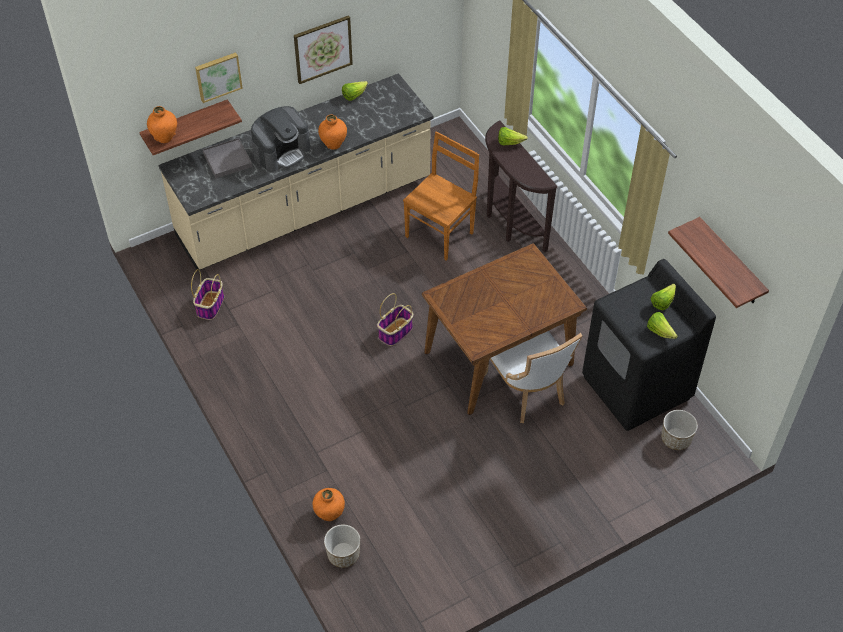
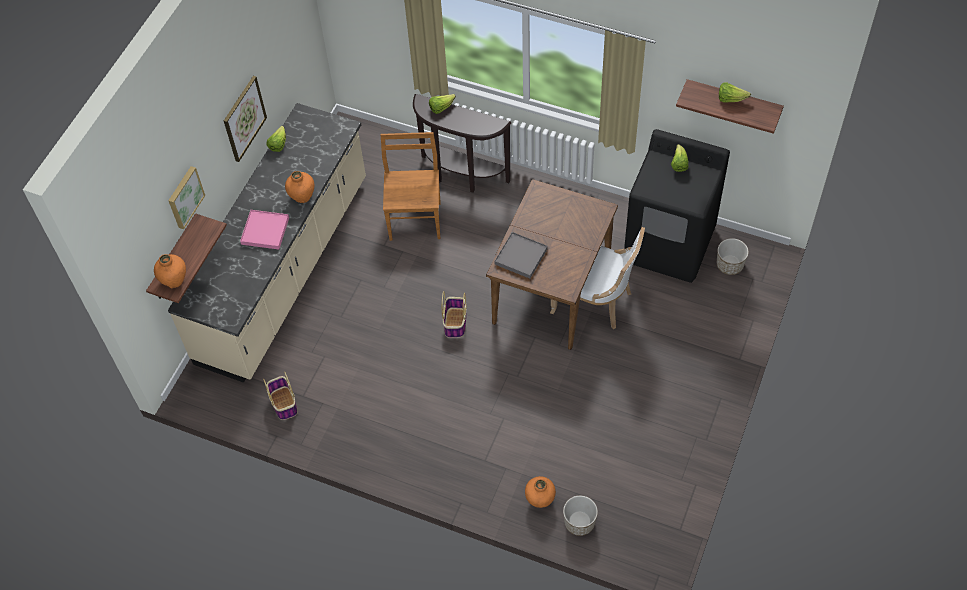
camera: 35 degrees left, 5 degrees up
grey tray [203,138,252,178] -> grey tray moved to [494,232,548,279]
coffee machine [251,106,310,172] -> pink tray [240,210,289,250]
lettuce [647,312,678,339] -> lettuce moved to [719,82,751,103]

